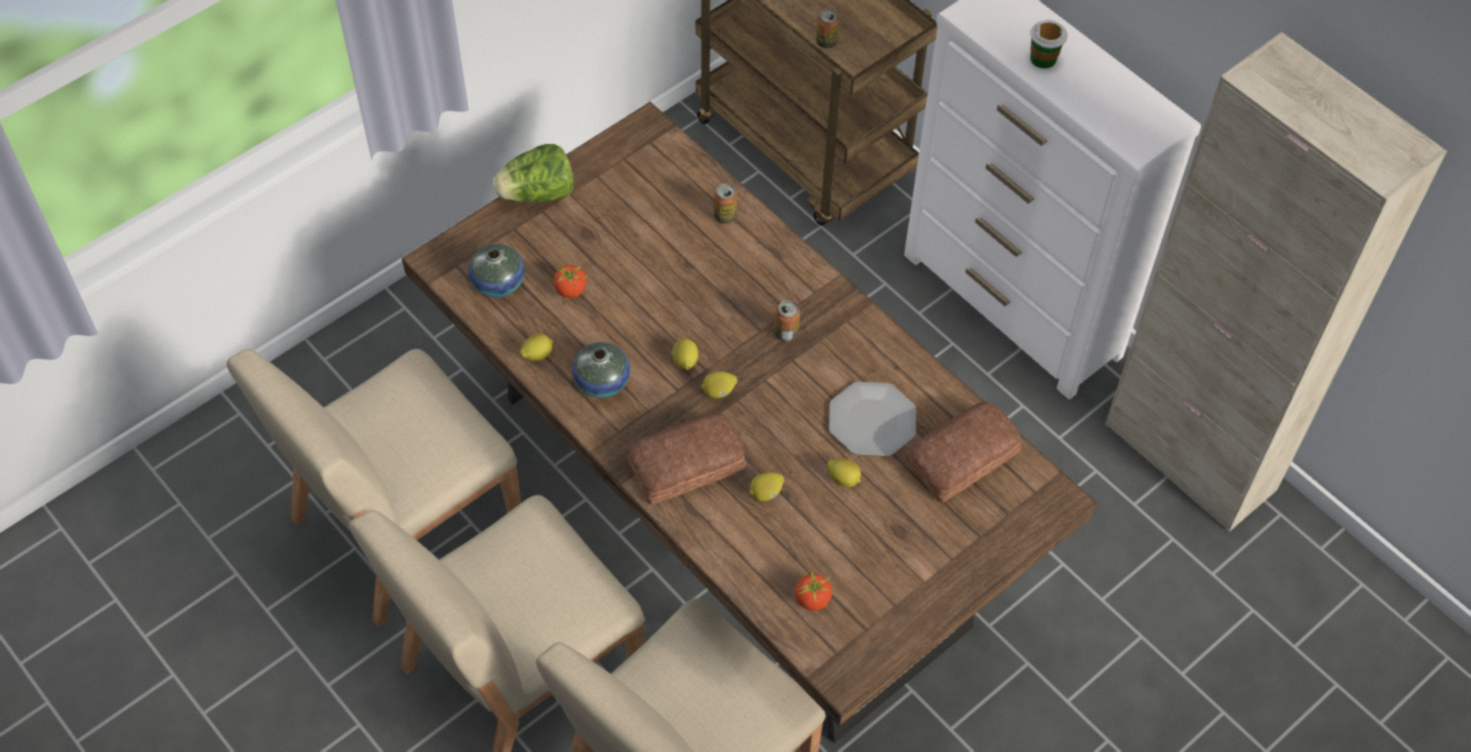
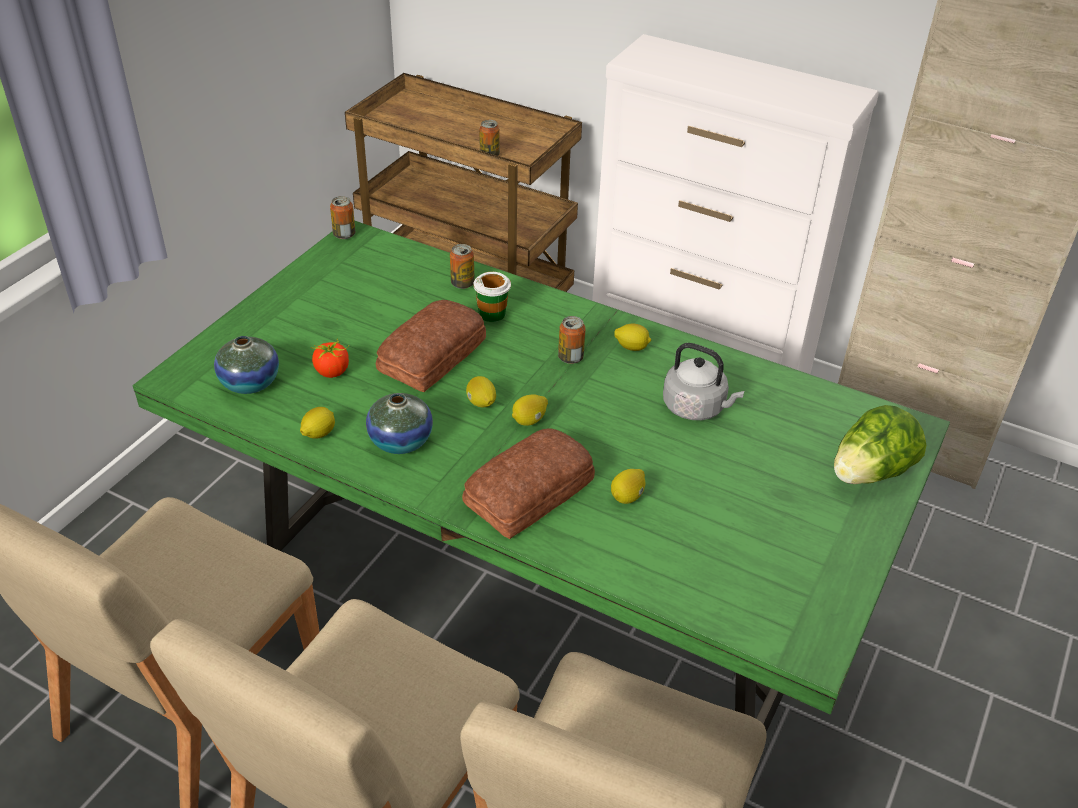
camera: 20 degrees left, 15 degrees down
brown dining table [402,102,1097,743] -> green dining table [132,220,950,732]
lettuce [493,144,573,202] -> lettuce moved to [834,405,926,484]
tomato [794,571,833,611] -> none
lemon [827,458,861,487] -> lemon moved to [614,324,651,351]
plate [829,382,916,457] -> grey kettle [663,343,744,420]
bread [905,402,1021,503] -> bread moved to [376,300,486,392]
cup [1030,20,1067,69] -> cup moved to [474,272,511,322]
none -> can [330,196,355,239]

